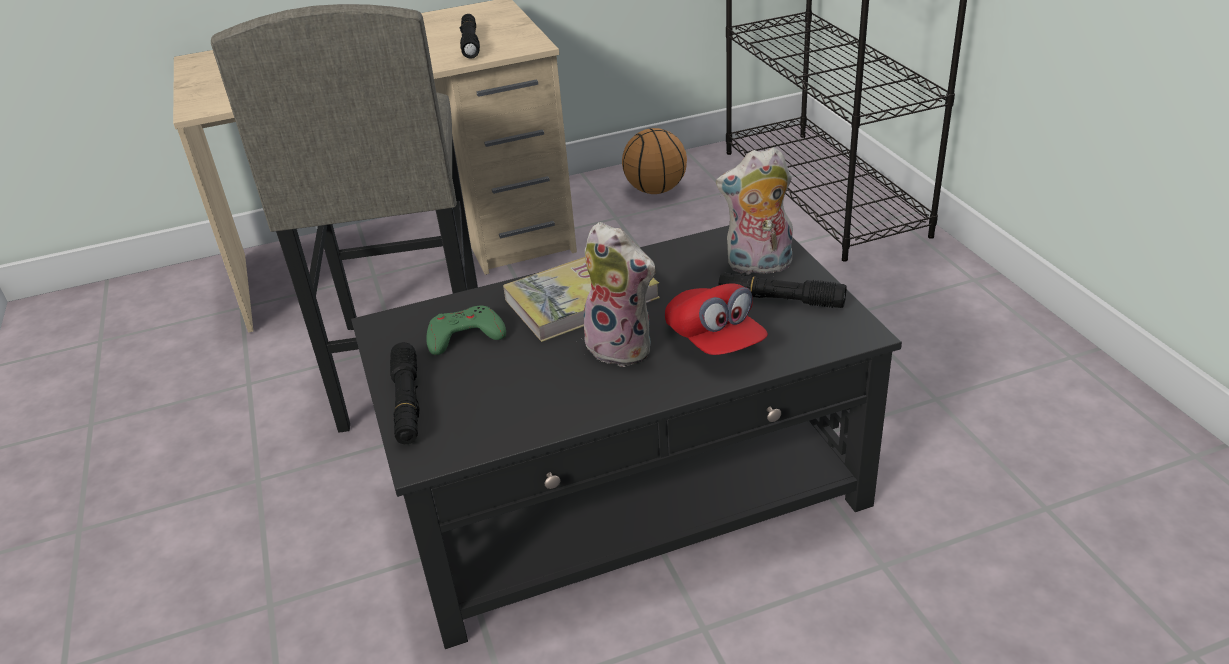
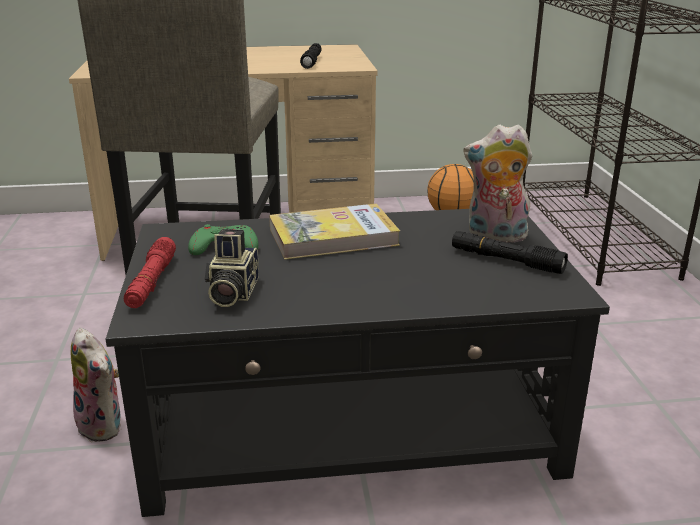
camera: 10 degrees right, 10 degrees down
black flashlight [390,342,420,444] -> red flashlight [124,237,176,308]
plush toy [578,222,656,367] -> plush toy moved to [71,328,121,442]
red cap [665,283,768,355] -> none
none -> camera [205,229,259,307]

